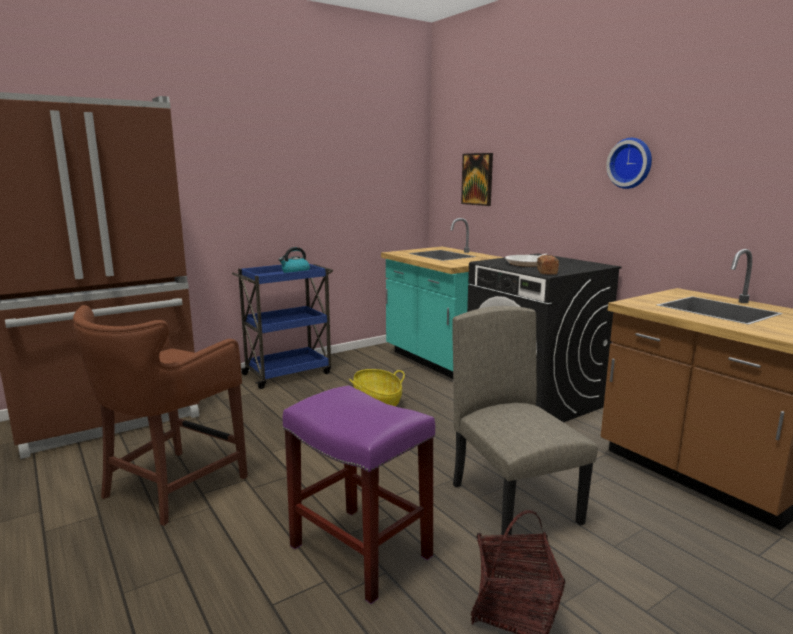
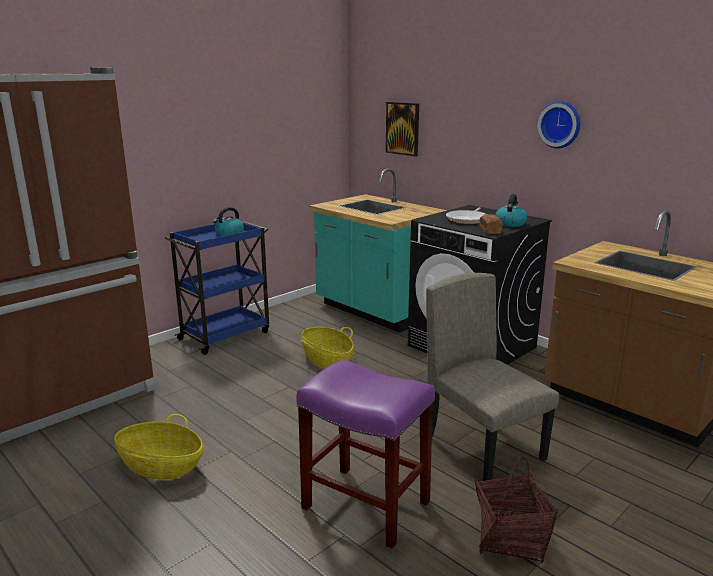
camera: 10 degrees left, 5 degrees up
brown stool [73,305,248,526] -> basket [114,414,204,480]
none -> kettle [495,194,527,227]

